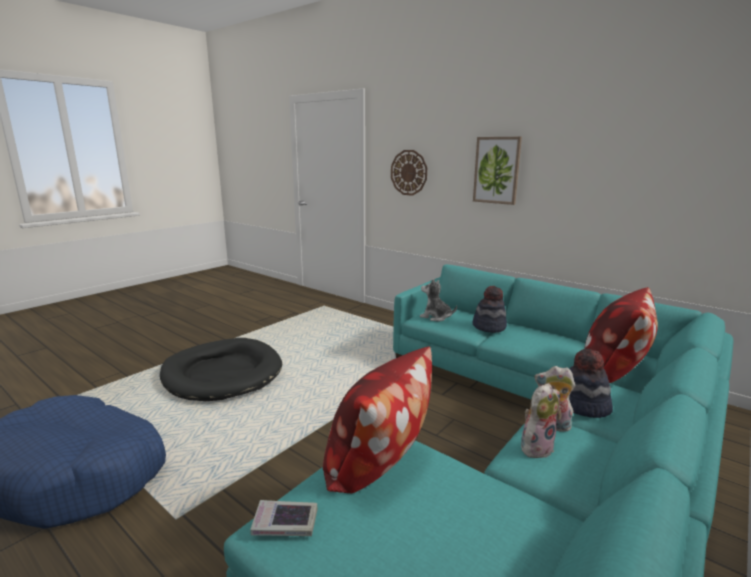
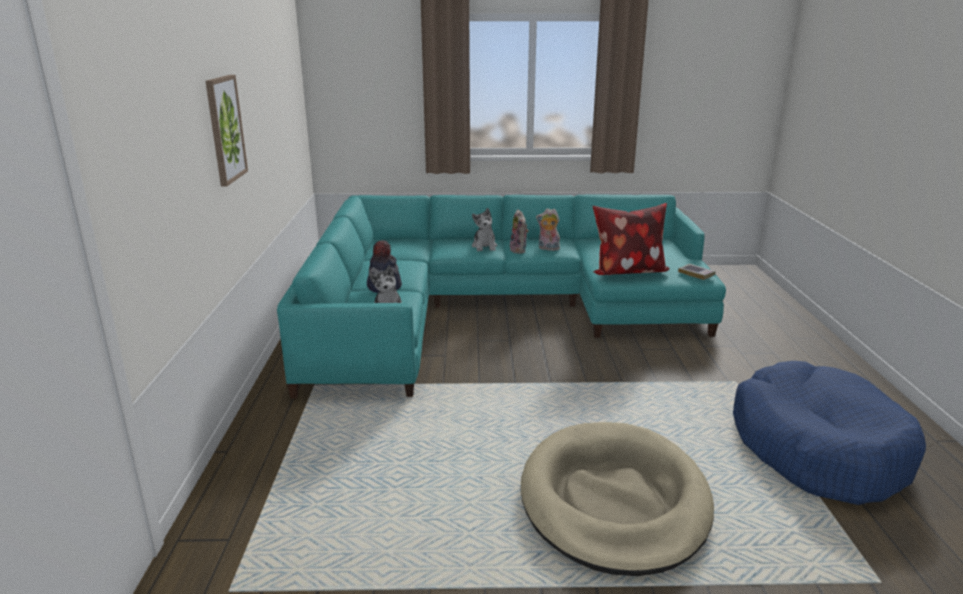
camera: 130 degrees left, 5 degrees up
black dog bed [160,338,282,401] -> beige dog bed [521,422,714,576]
wall clock [391,150,427,196] -> none
hat [569,349,613,418] -> plush toy [472,208,497,251]
pillow [585,287,658,383] -> none

